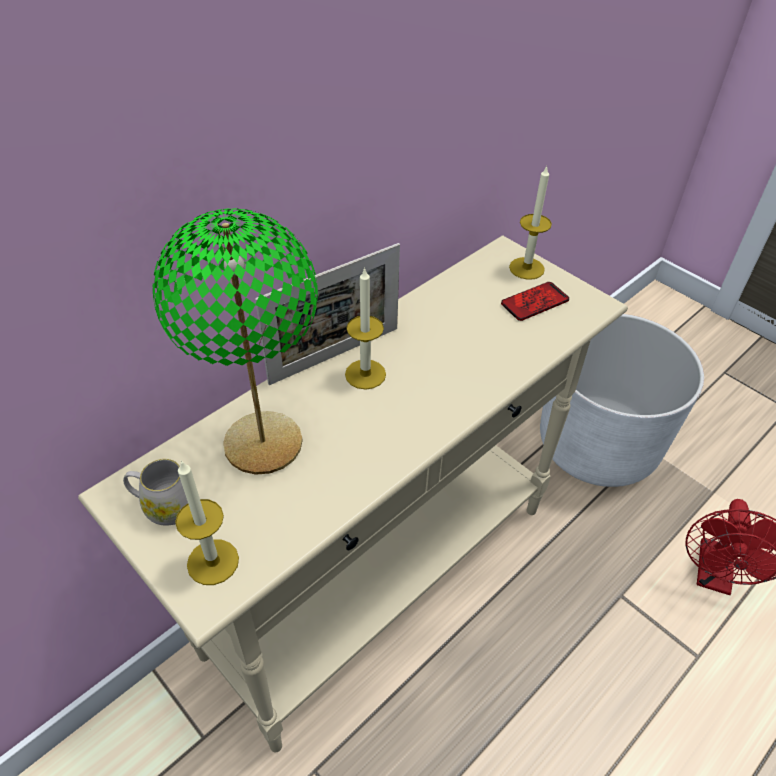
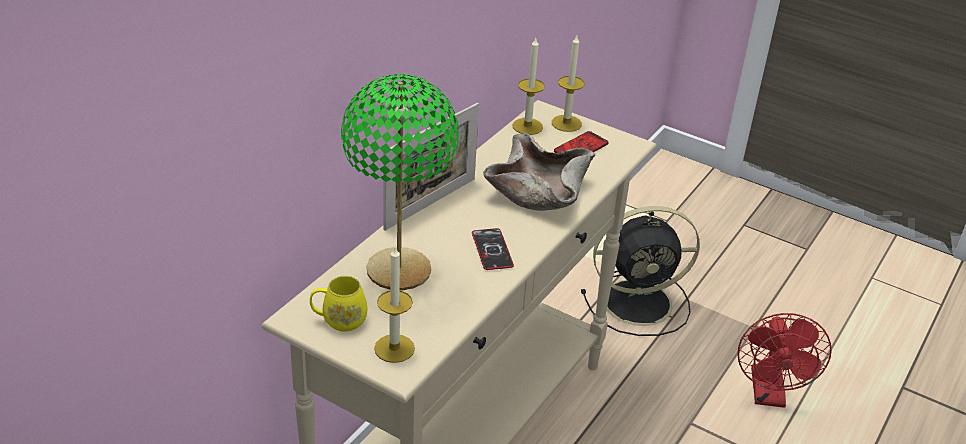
camera: 15 degrees left, 10 degrees down
white mug [123,459,188,526] -> yellow mug [310,276,367,332]
candle [345,267,386,390] -> candle moved to [512,38,545,135]
white planter [540,314,704,487] -> black fan [581,206,700,336]
none -> phone [472,228,514,270]
none -> beige bowl [483,133,595,211]

